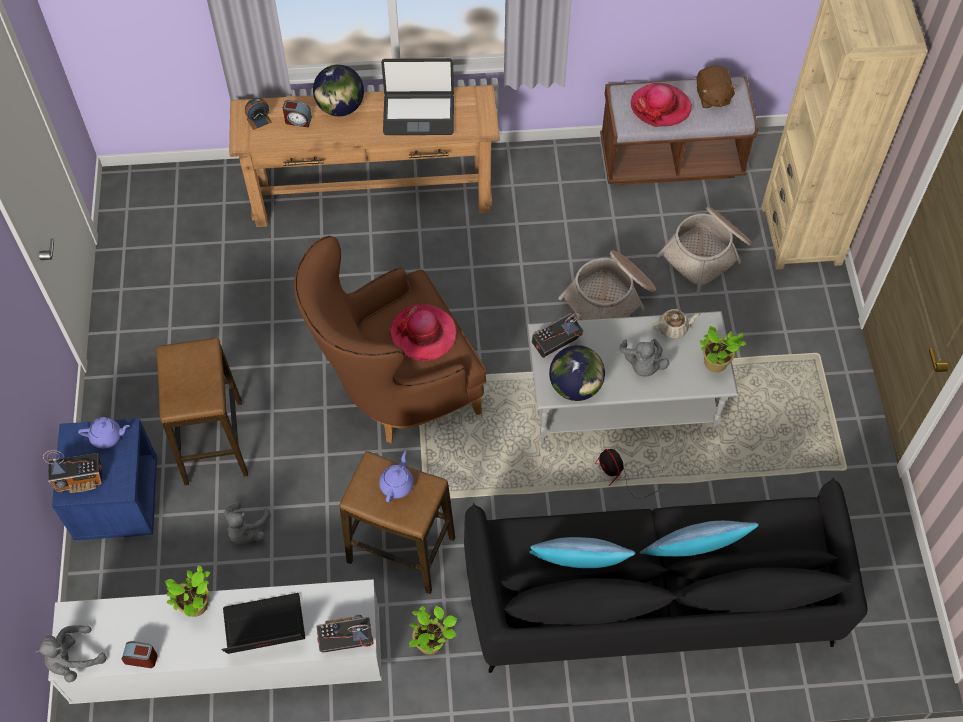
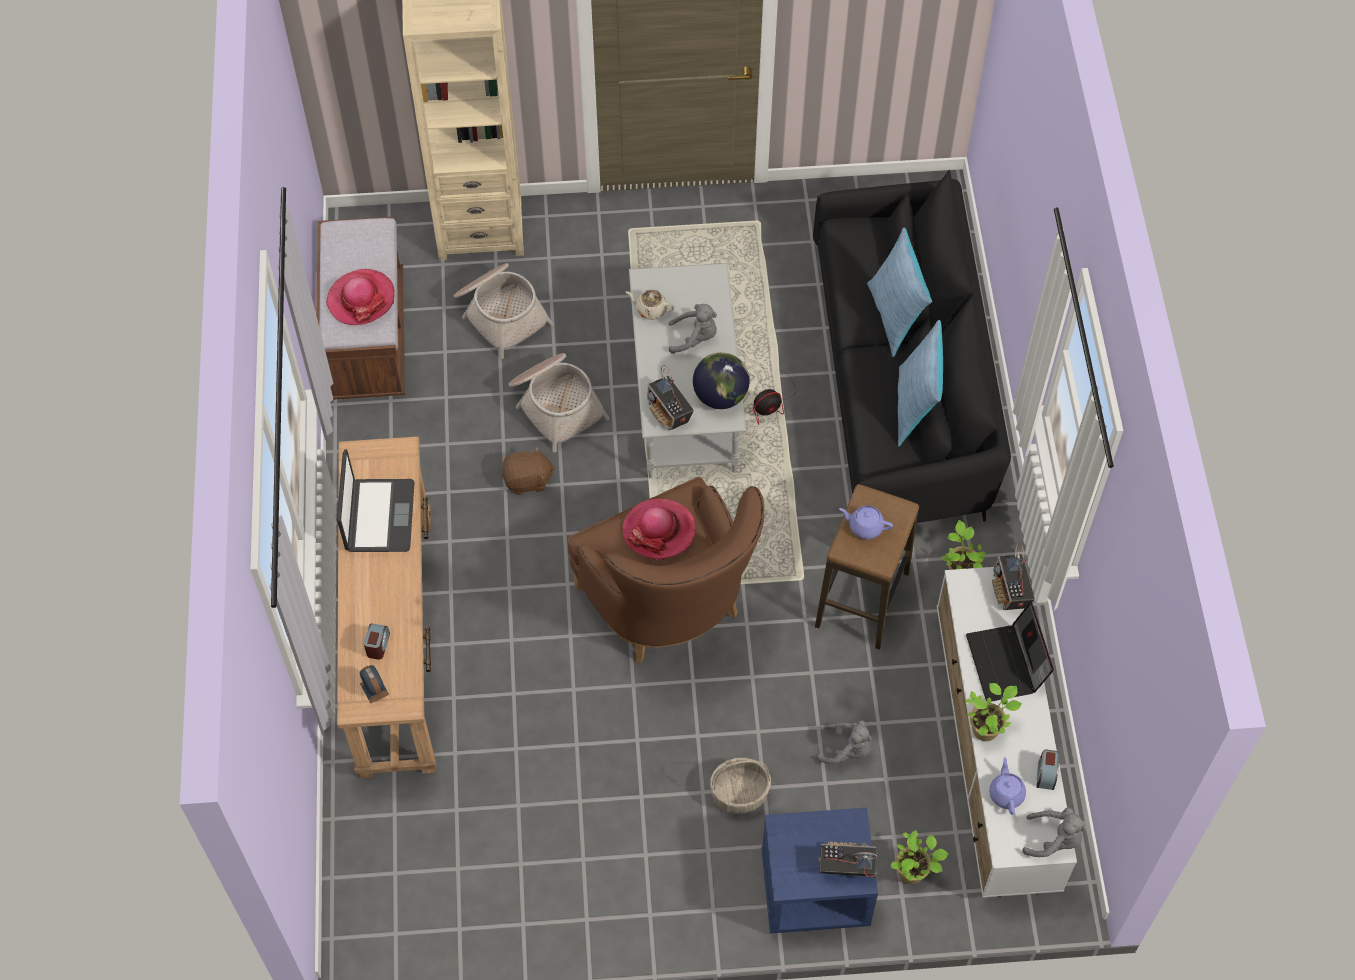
camera: 90 degrees left, 0 degrees up
grey plush toy [35,625,107,682] -> grey plush toy turned 45 degrees counterclockwise [1023,807,1087,857]
radio [43,450,102,493] -> radio turned 75 degrees counterclockwise [819,841,877,877]
purple teapot [78,417,130,449] -> purple teapot moved to [989,757,1026,815]
stool [156,338,248,485] -> basket [710,758,771,814]
globe [313,65,364,116] -> none
beige teapot [652,309,700,339] -> beige teapot turned 60 degrees counterclockwise [626,289,674,320]
brown plush toy [697,66,738,108] -> brown plush toy moved to [502,446,555,495]
potted plant [700,326,746,372] -> potted plant moved to [891,830,948,884]

